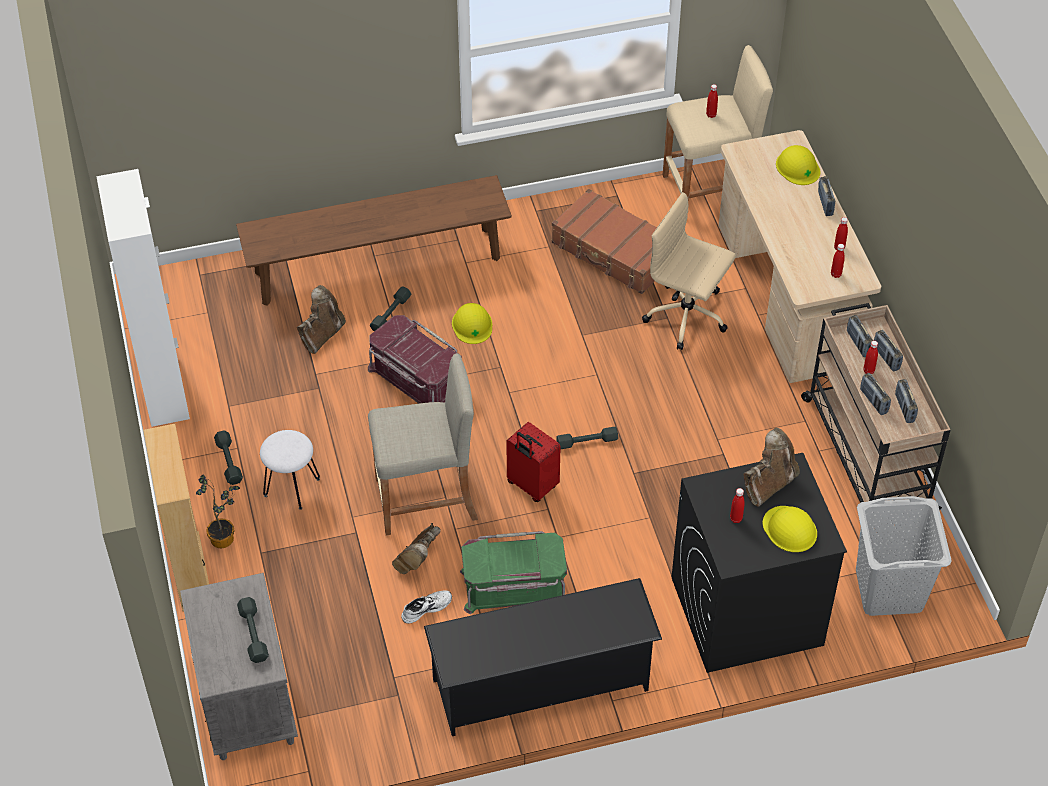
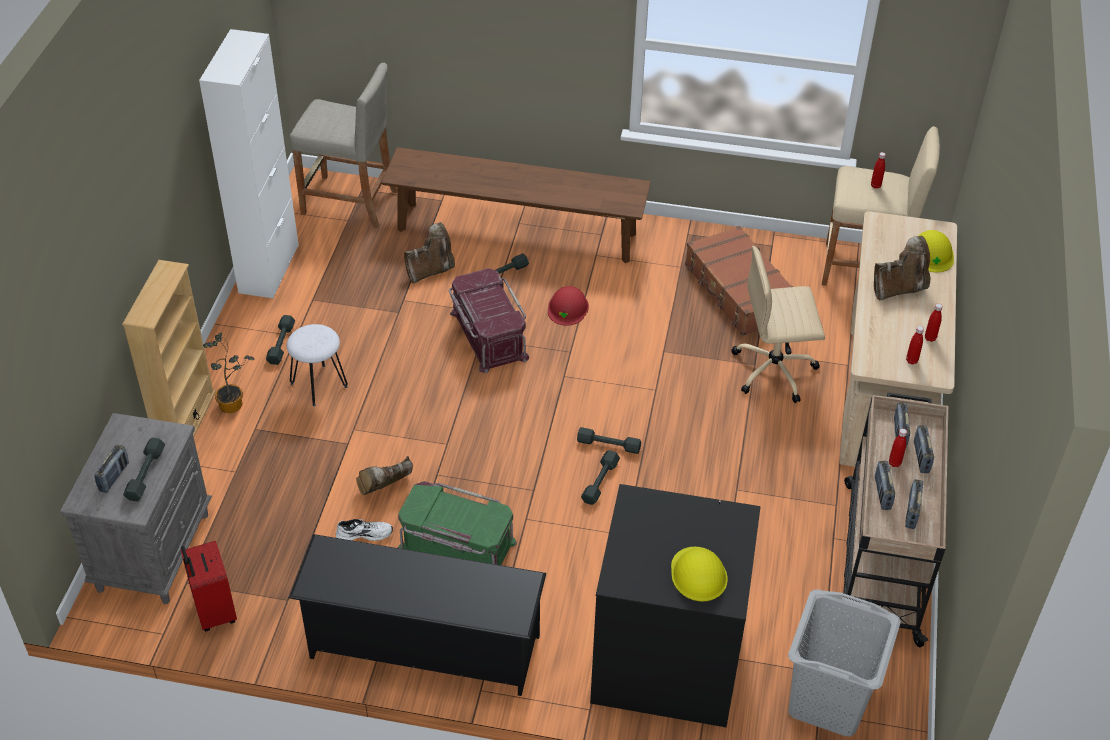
camera: 25 degrees right, 5 degrees down
beige stool [368,353,478,535] -> beige stool moved to [290,62,398,228]
yellow hard hat [452,303,492,344] -> red hard hat [548,286,589,326]
red suitcase [506,422,561,502] -> red suitcase moved to [181,541,237,631]
beige office chair [642,192,736,350] -> beige office chair turned 60 degrees counterclockwise [732,246,825,403]
red bottle [730,488,745,523] -> none
brown boot [743,428,800,507] -> brown boot moved to [874,236,931,300]
radio [818,176,835,216] -> radio moved to [94,445,129,493]
none -> grey dumbbell [581,450,620,505]

